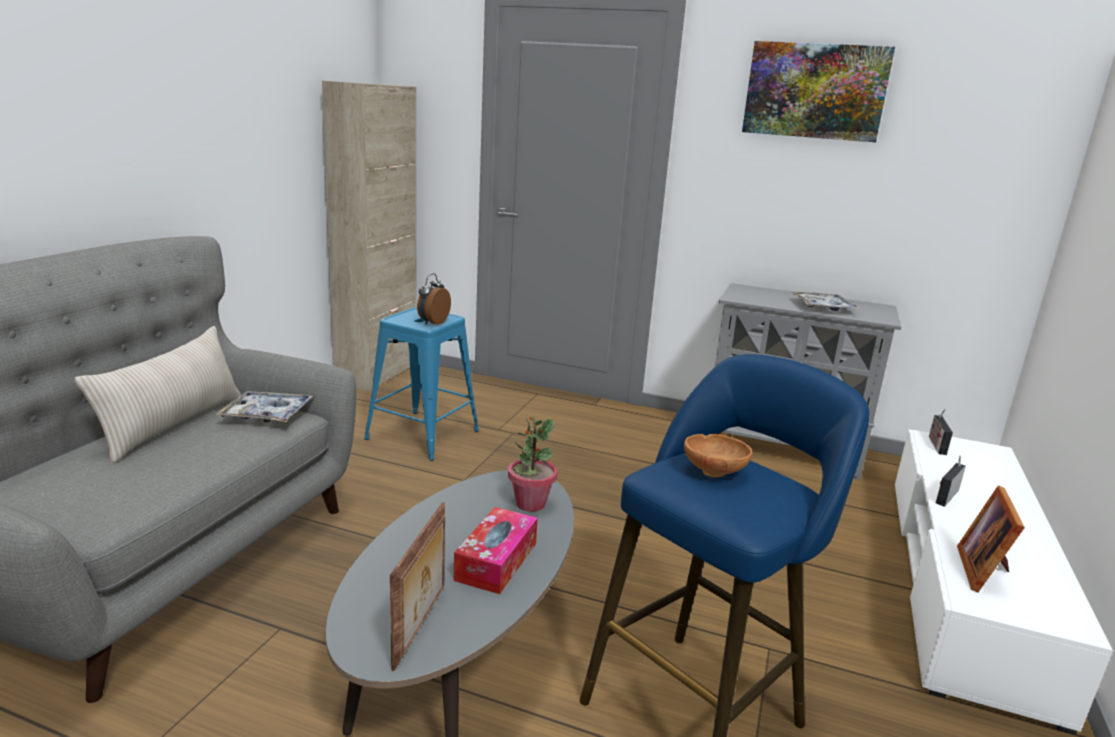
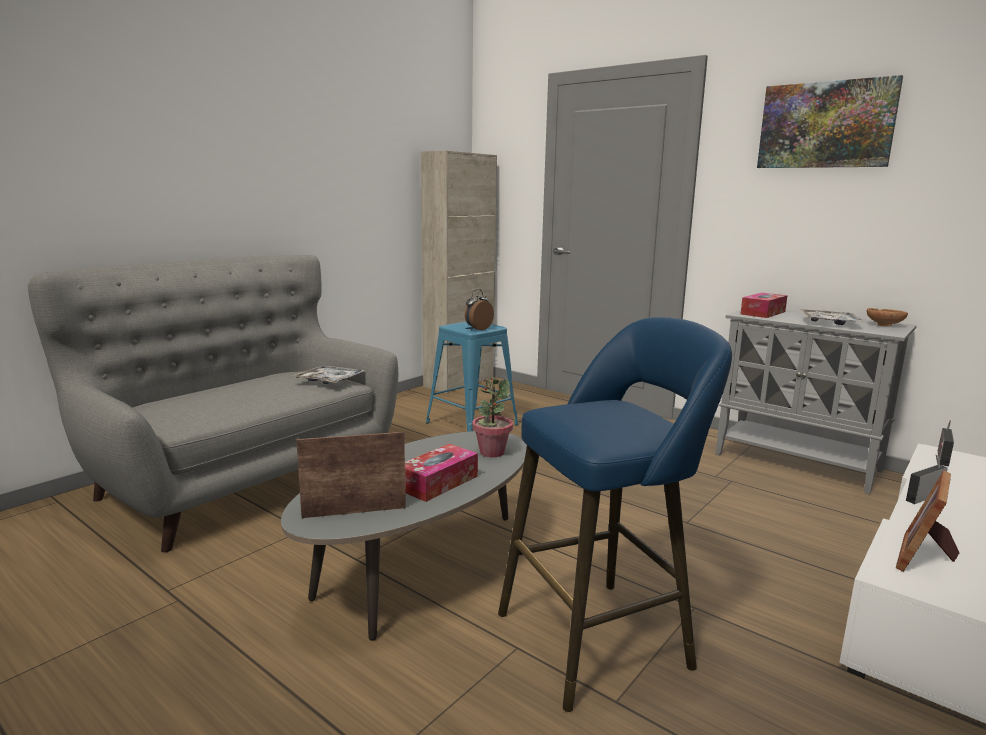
camera: 20 degrees right, 5 degrees down
beige pillow [74,326,241,463] -> none
picture frame [390,502,445,671] -> picture frame turned 135 degrees counterclockwise [296,432,406,518]
brown bowl [684,434,752,477] -> brown bowl moved to [867,308,908,326]
none -> tissue box [741,293,788,318]

